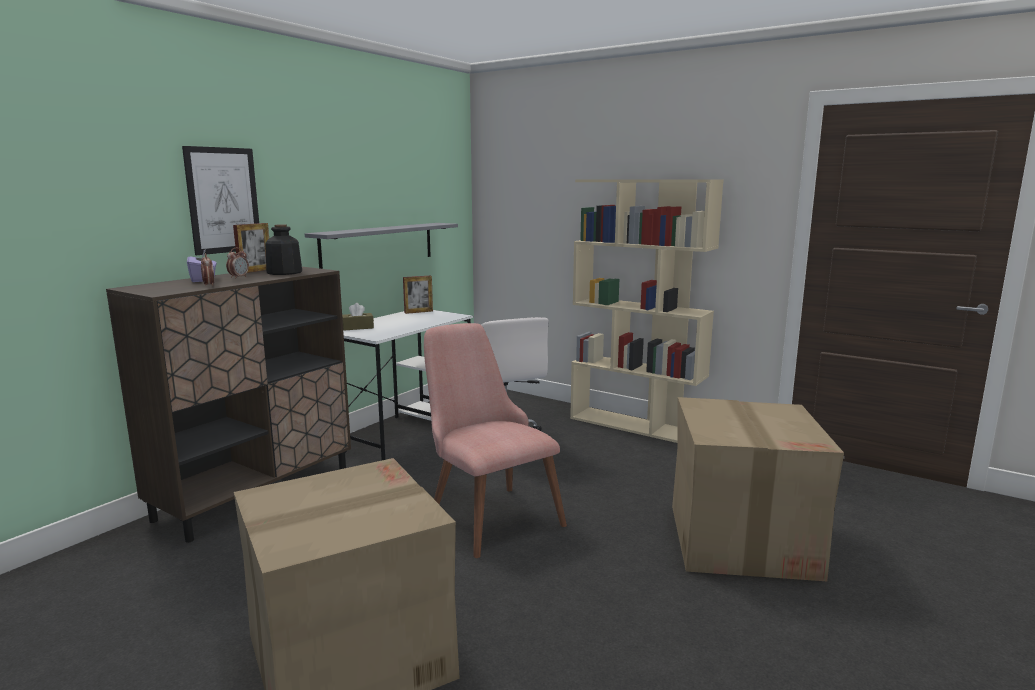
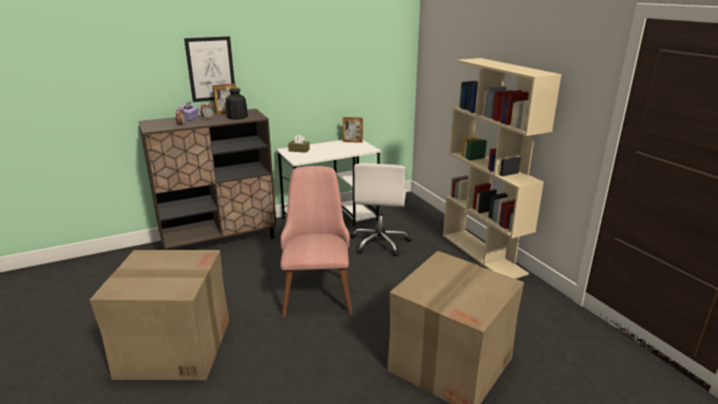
camera: 30 degrees right, 10 degrees up
grey shelf [305,223,458,269] -> none

